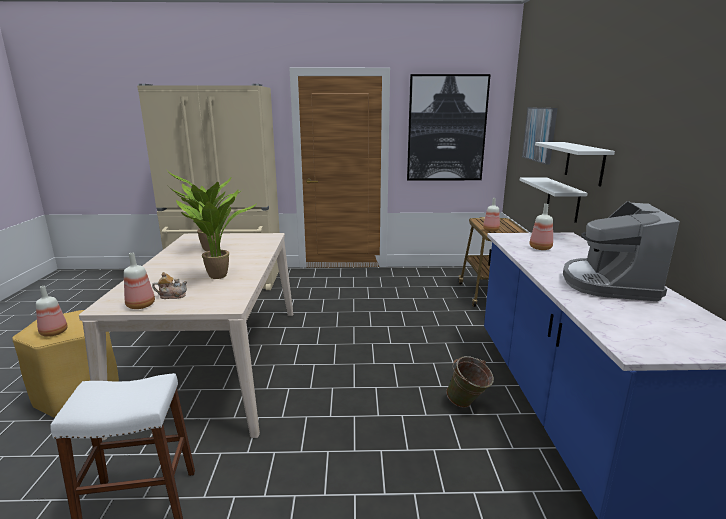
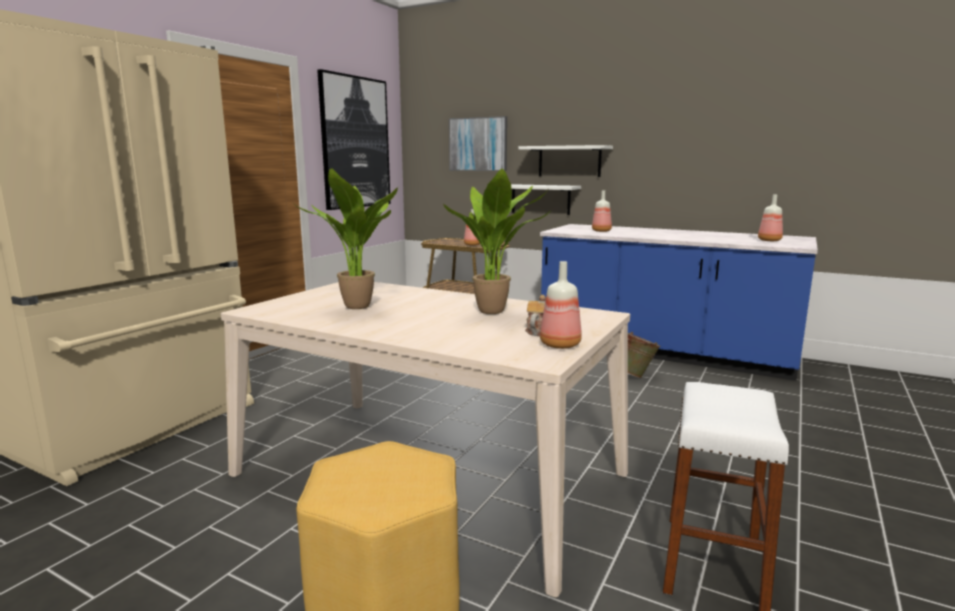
camera: 60 degrees left, 5 degrees down
bottle [36,286,68,337] -> bottle moved to [758,195,783,241]
coffee machine [563,201,680,301] -> none

